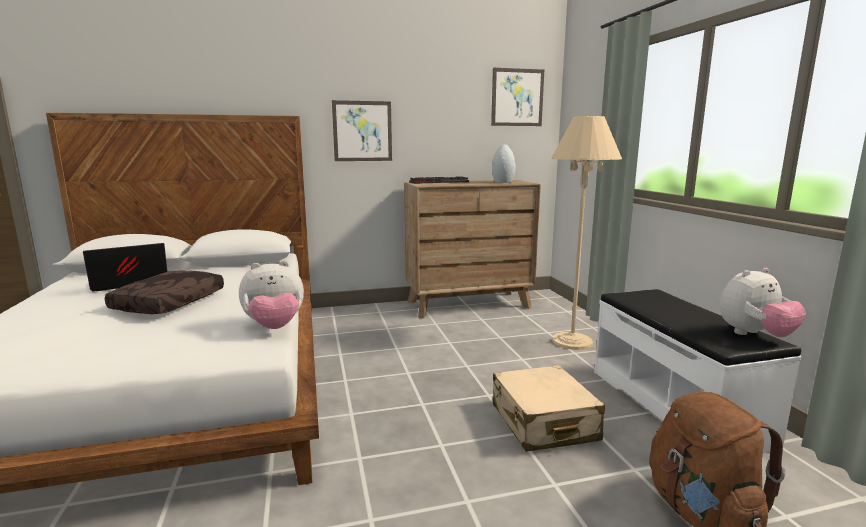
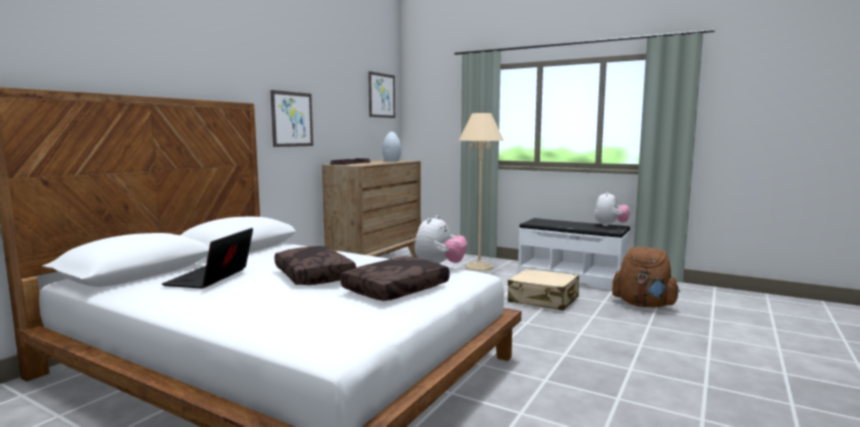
camera: 45 degrees left, 5 degrees down
none -> brown pillow [340,256,450,301]

